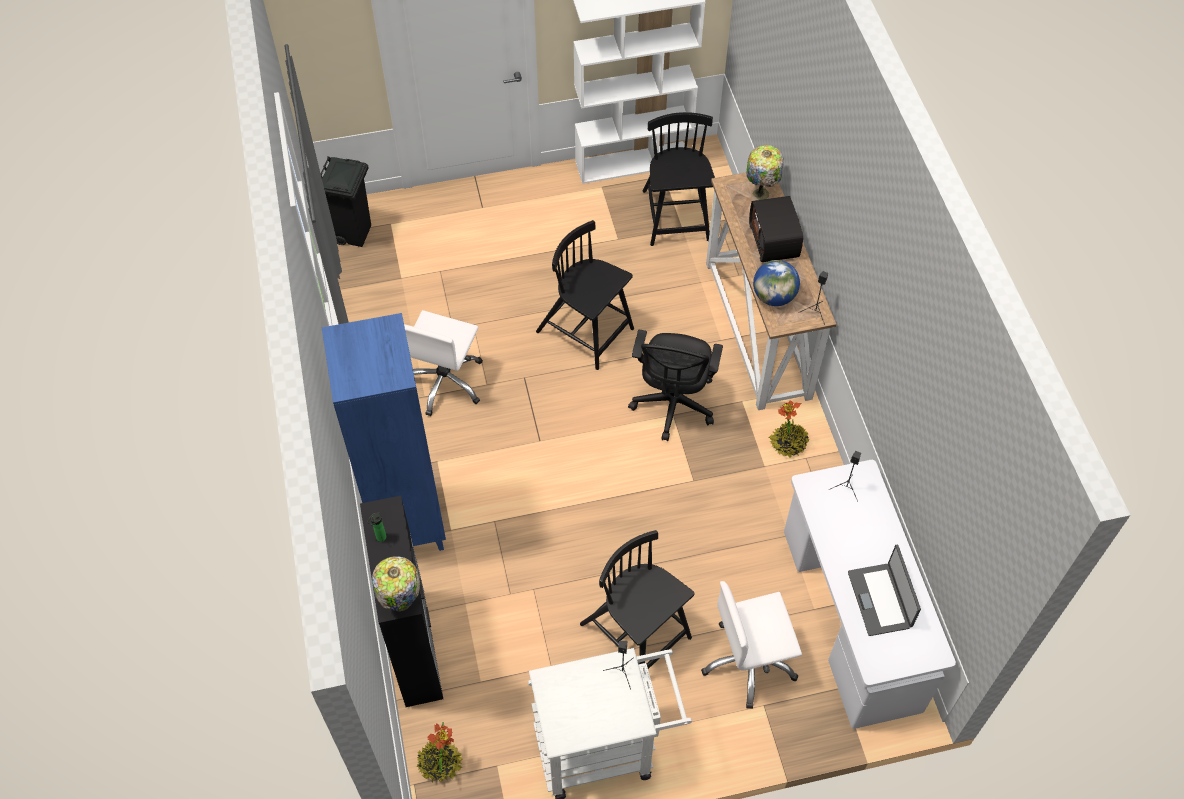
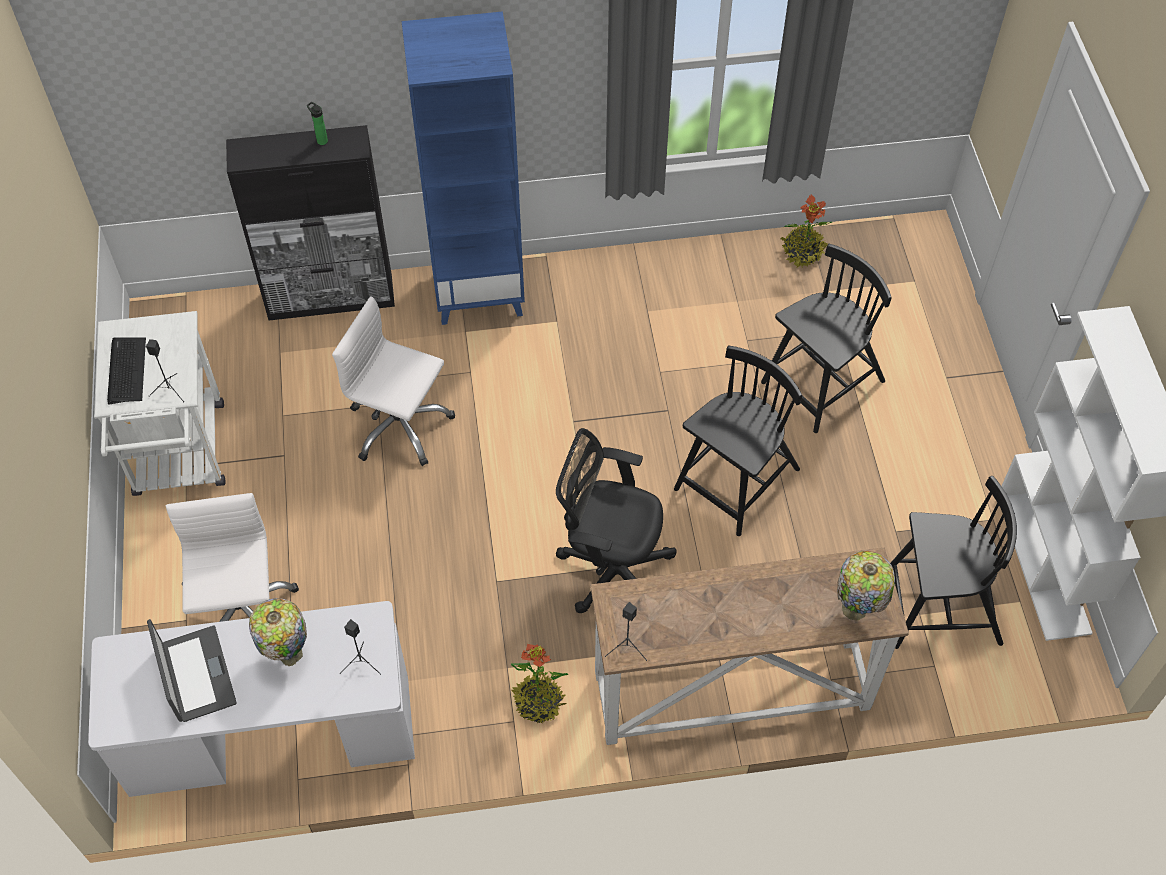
camera: 95 degrees right, 0 degrees up
black trash can [321,156,371,247] -> none
table lamp [372,556,420,611] -> table lamp moved to [249,598,307,667]
white office chair [404,310,483,416] -> white office chair moved to [332,296,455,466]
potted plant [416,722,463,783] -> potted plant moved to [780,194,832,267]
black chair [580,530,694,669] -> black chair moved to [761,244,892,433]
radio [749,196,803,262] -> none
globe [753,260,800,306] -> none
laptop [848,545,921,636] -> laptop turned 75 degrees clockwise [147,619,237,722]
none -> keyboard [107,337,146,405]

